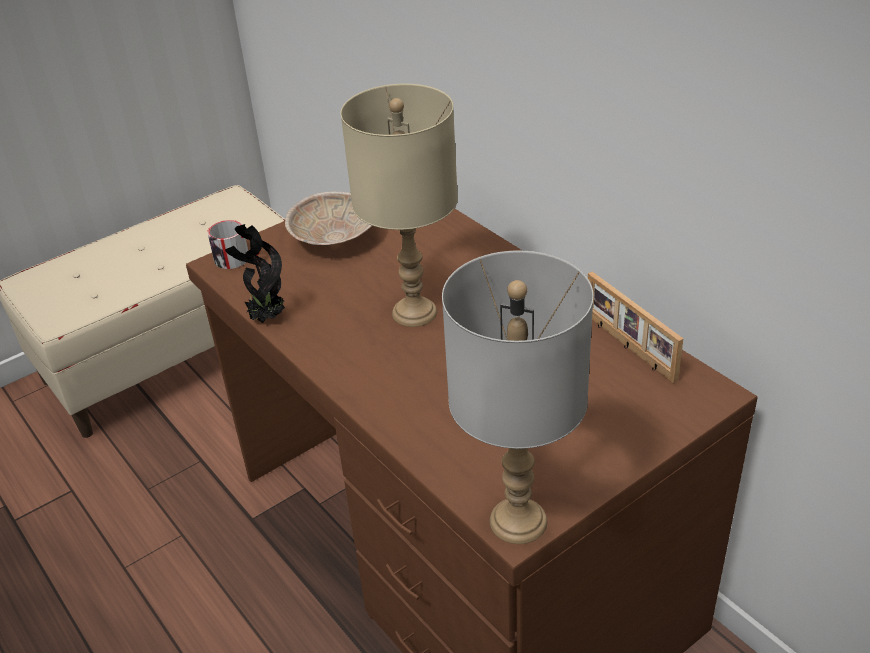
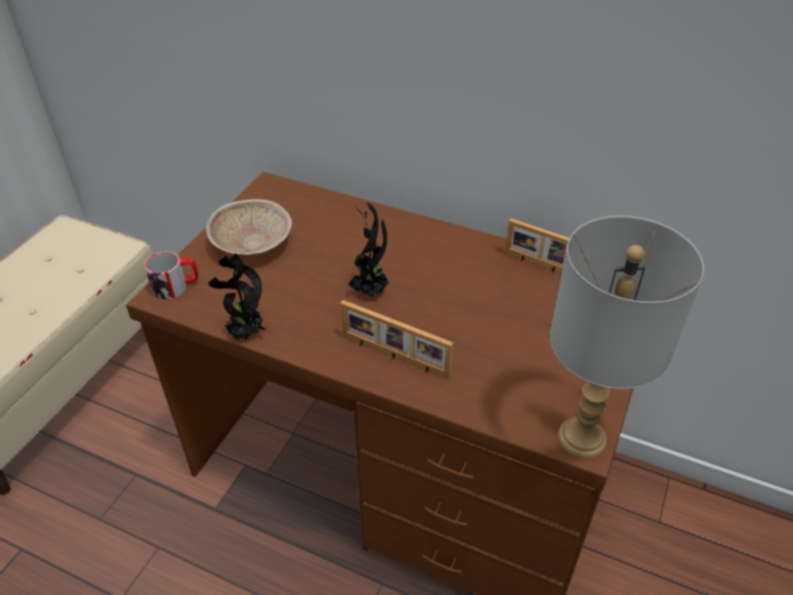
camera: 30 degrees left, 5 degrees up
beige table lamp [341,84,458,327] -> potted plant [348,202,389,297]
none -> picture frame [340,300,453,380]

